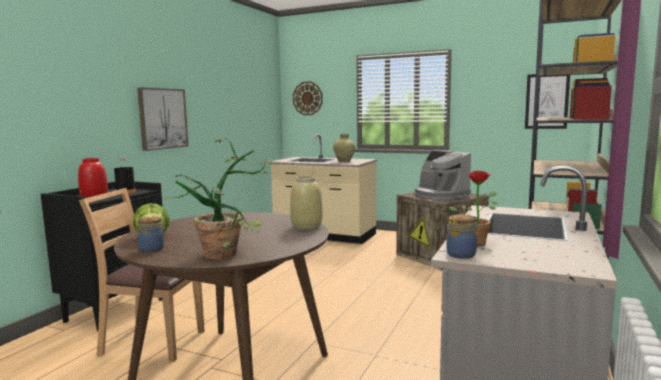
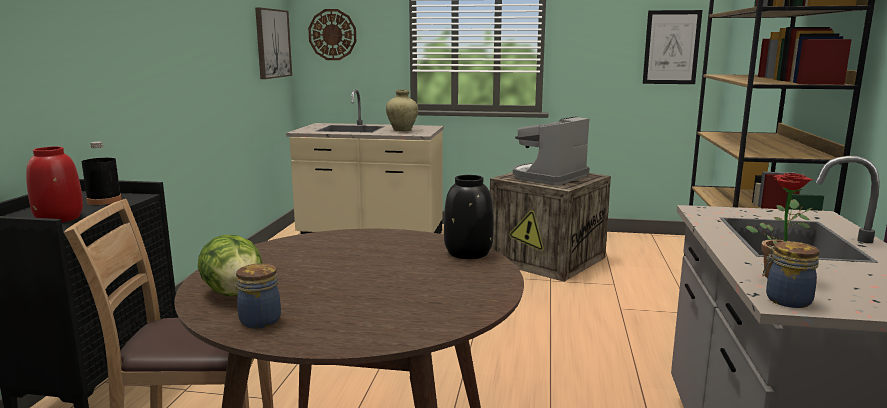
camera: 15 degrees left, 5 degrees up
picture [137,87,188,151] -> picture moved to [255,8,292,79]
potted plant [165,138,273,259] -> none
beige vase [290,176,322,230] -> black vase [444,175,494,259]
coffee machine [415,150,471,200] -> coffee machine turned 90 degrees clockwise [513,116,590,185]

